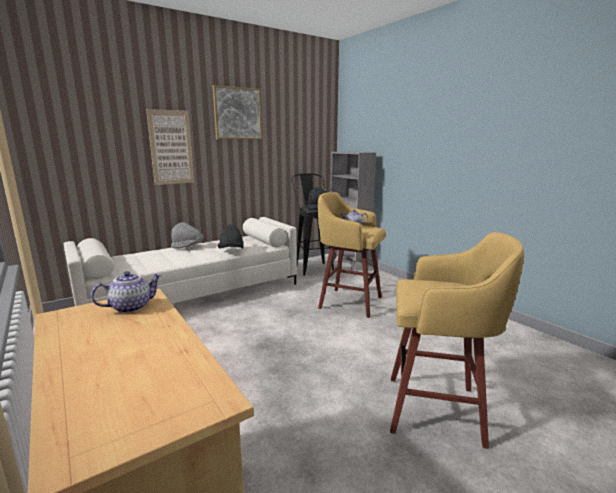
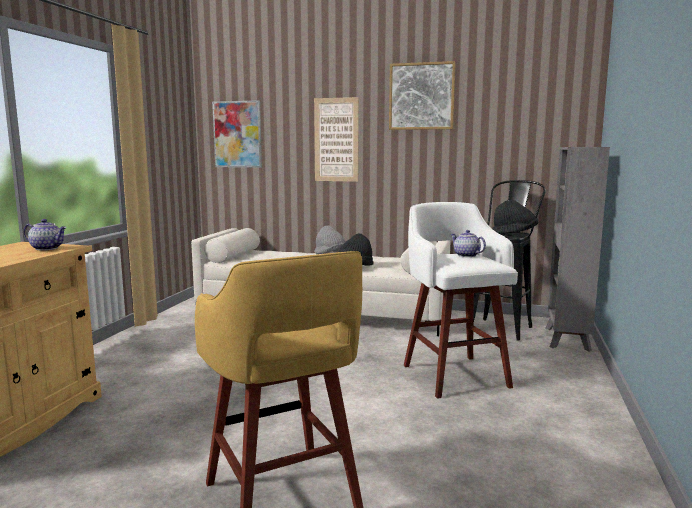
camera: 50 degrees right, 5 degrees down
yellow stool [318,192,386,318] -> white stool [404,202,518,399]
none -> picture [212,100,262,168]

